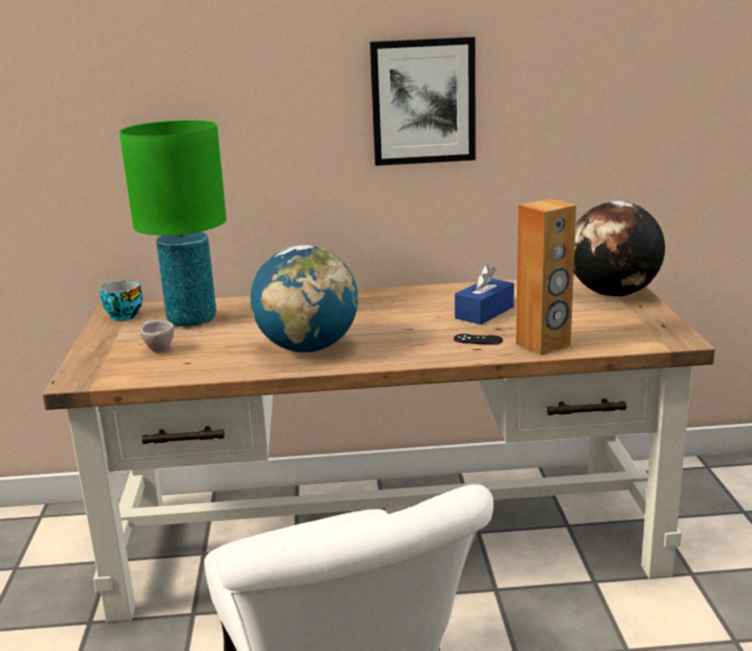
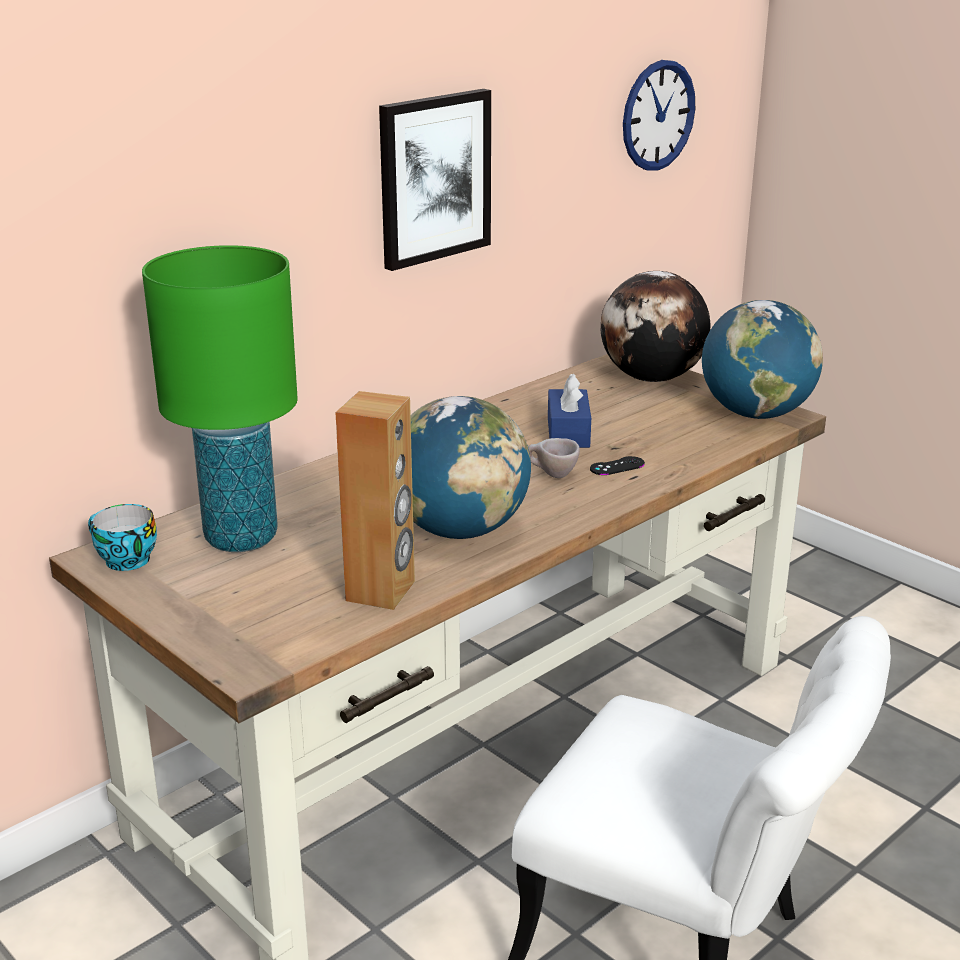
camera: 40 degrees left, 5 degrees up
beige cup [140,320,174,353] -> beige cup moved to [528,438,580,478]
brown speaker [516,199,576,355] -> brown speaker moved to [335,391,415,610]
none -> wall clock [623,60,695,171]
none -> globe [702,300,823,419]

